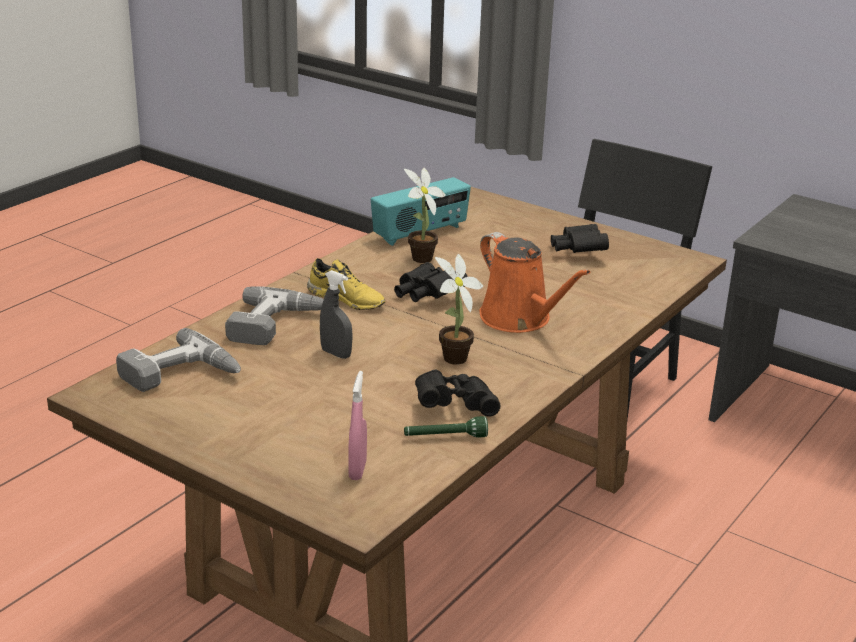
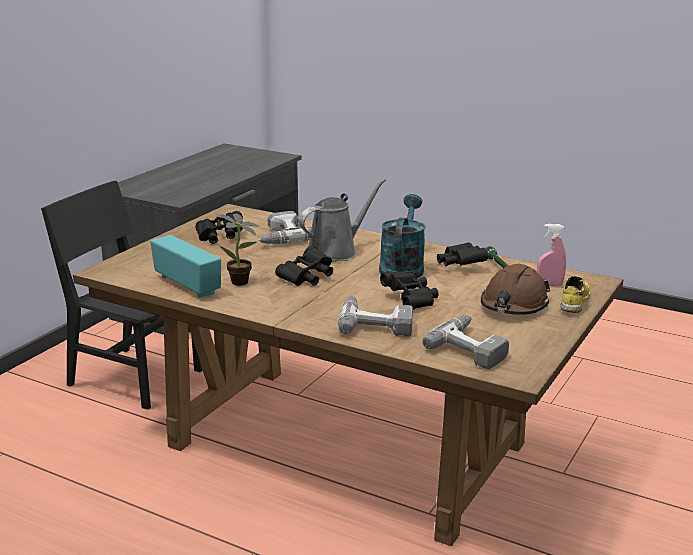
camera: 95 degrees left, 5 degrees down
yellow shoe [307,258,385,310] -> yellow shoe moved to [560,276,590,313]
grey spray bottle [320,270,352,359] -> black binoculars [380,272,439,310]
potted plant [435,254,483,365] -> turquoise watering can [379,194,426,279]
orange watering can [479,232,591,333] -> grey watering can [299,179,386,262]
none -> power drill [258,211,312,244]
none -> brown hard hat [481,264,550,315]

